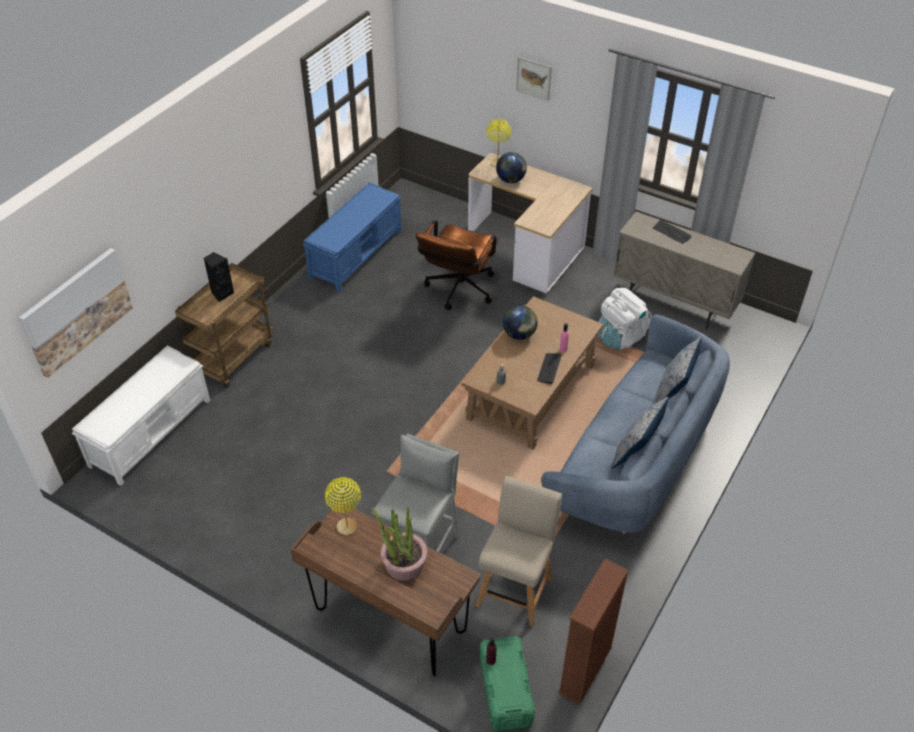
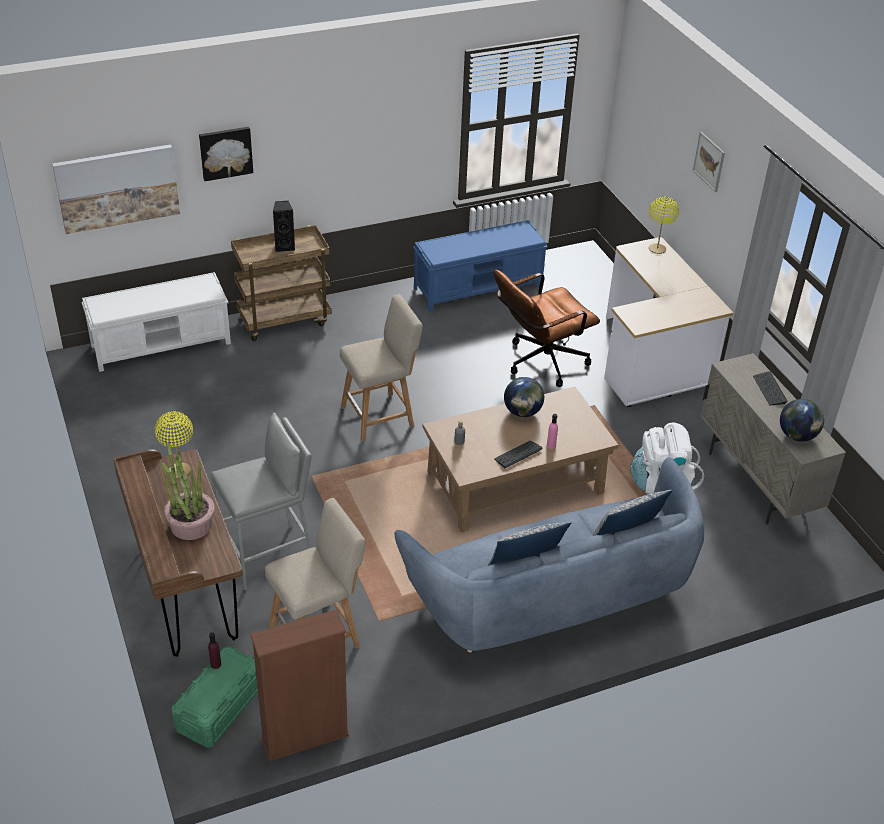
camera: 35 degrees right, 5 degrees down
globe [496,152,527,183] -> globe moved to [780,399,824,442]
none -> picture [199,127,253,181]
none -> beige chair [340,294,423,441]

